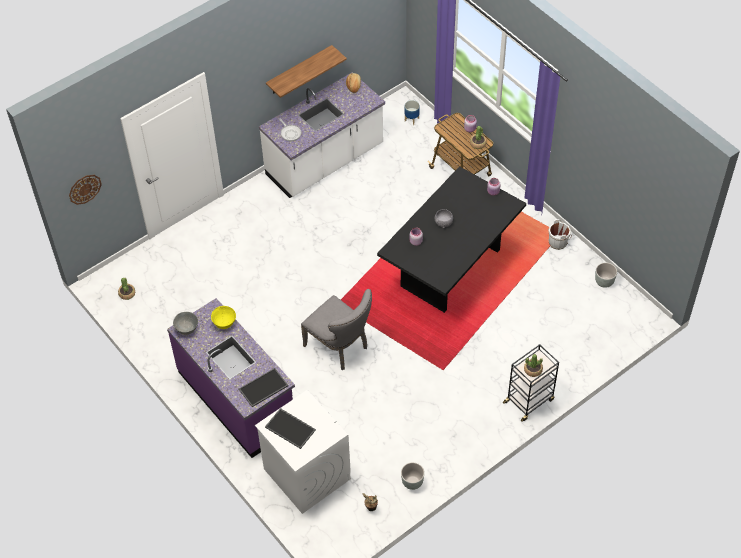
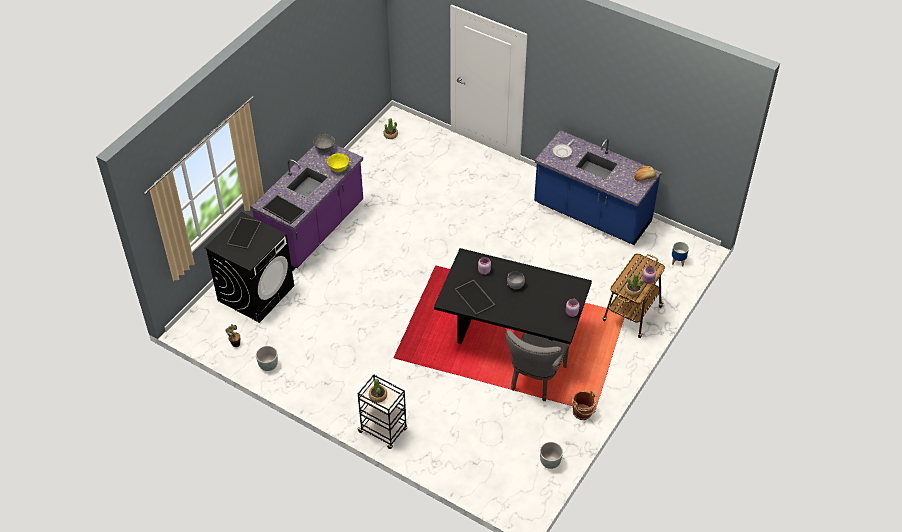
camera: 70 degrees right, 5 degrees down
wall clock [69,175,102,205] -> none
white washing machine [255,390,351,514] -> black washing machine [205,212,294,323]
white counter [259,72,385,198] -> blue counter [534,130,661,245]
shelf [266,45,347,98] -> none
grey chair [301,289,372,370] -> grey chair moved to [505,330,570,401]
white bucket [548,219,572,250] -> brown bucket [572,391,597,420]
none -> tray [455,280,495,315]

